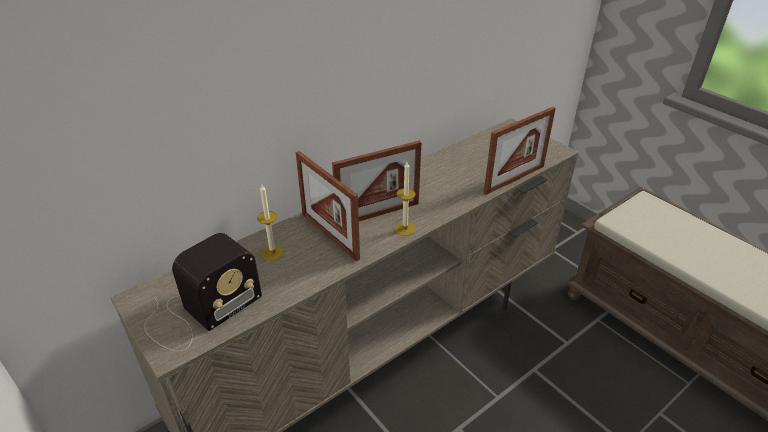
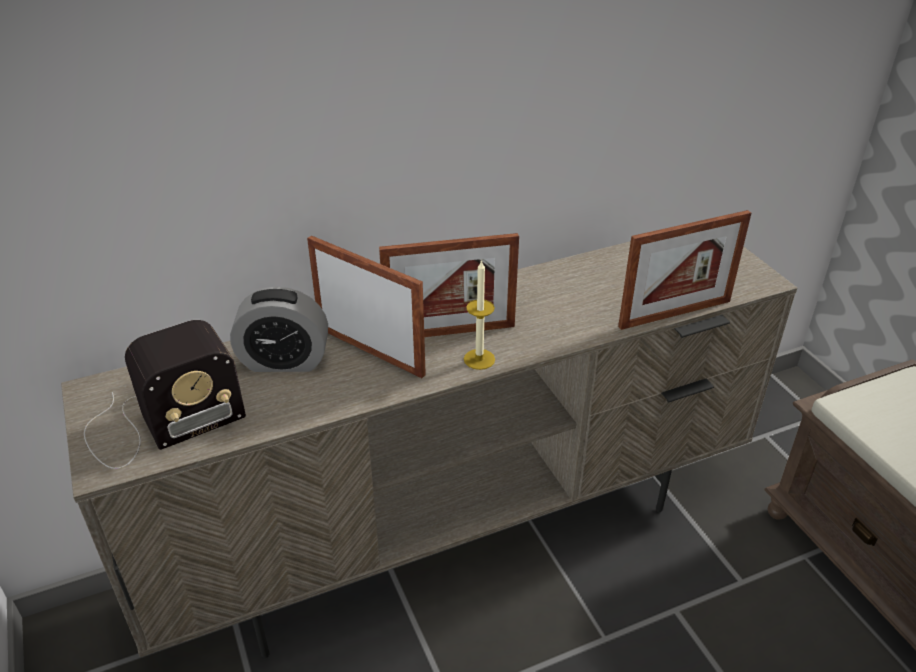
camera: 15 degrees right, 0 degrees up
candle [257,185,284,261] -> alarm clock [230,287,328,372]
picture frame [296,151,360,261] -> picture frame turned 150 degrees clockwise [307,235,426,378]

